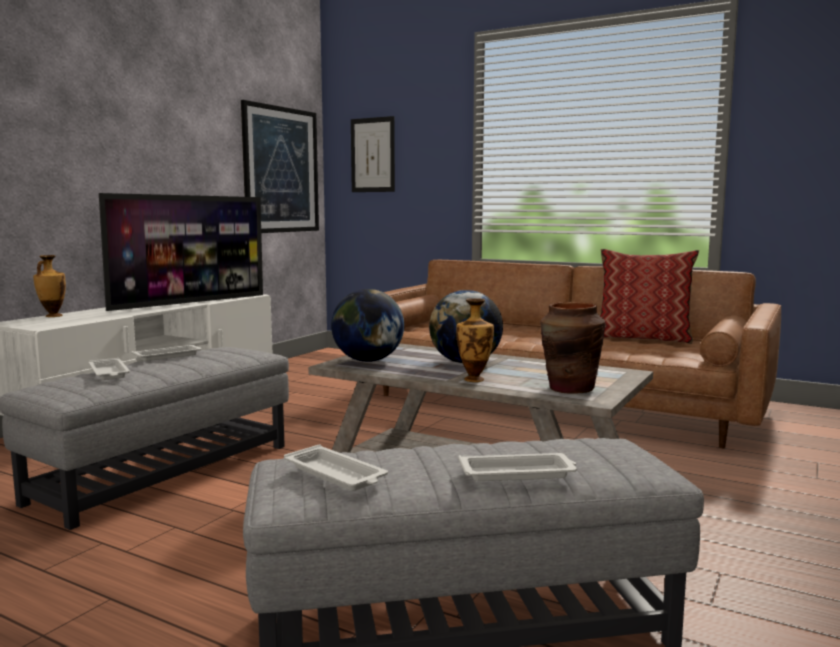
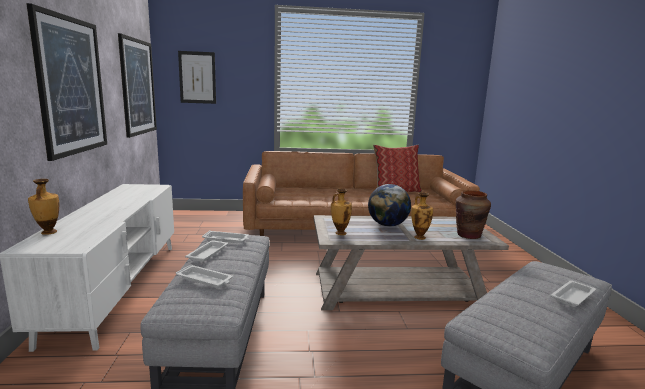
camera: 35 degrees left, 5 degrees up
television [99,193,263,311] -> none
white tray [284,444,388,491] -> white tray moved to [202,230,249,243]
globe [331,289,404,362] -> vase [331,188,352,235]
none -> picture [26,3,107,161]

